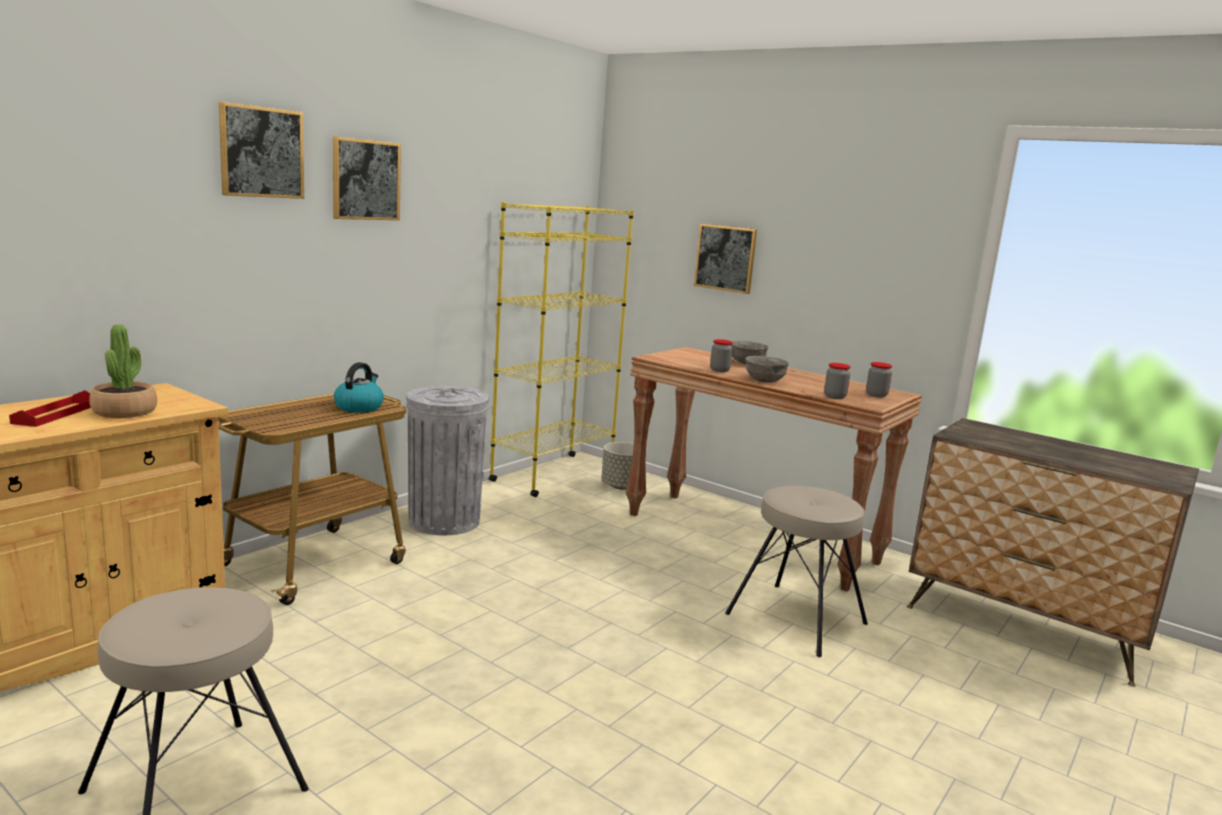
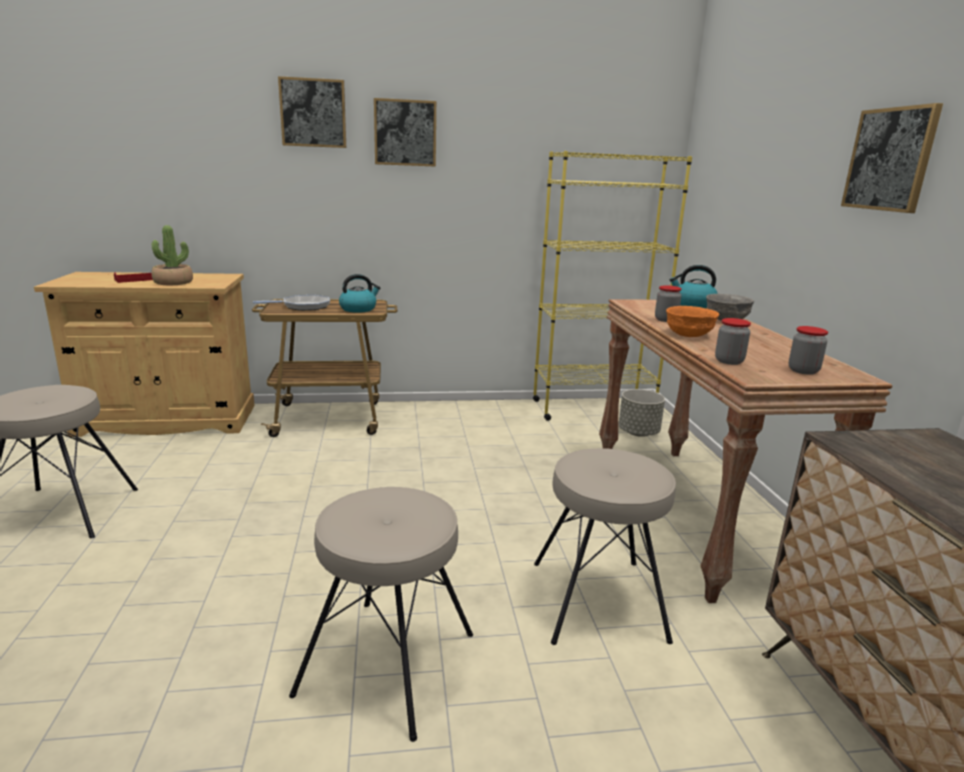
camera: 45 degrees right, 5 degrees up
grey trash can [406,386,489,535] -> none
picture [694,224,757,294] -> picture moved to [841,103,943,213]
grey bowl [745,356,789,383] -> orange bowl [666,306,719,337]
none -> frying pan [253,295,330,311]
none -> beige stool [289,487,473,742]
none -> kettle [669,265,718,308]

